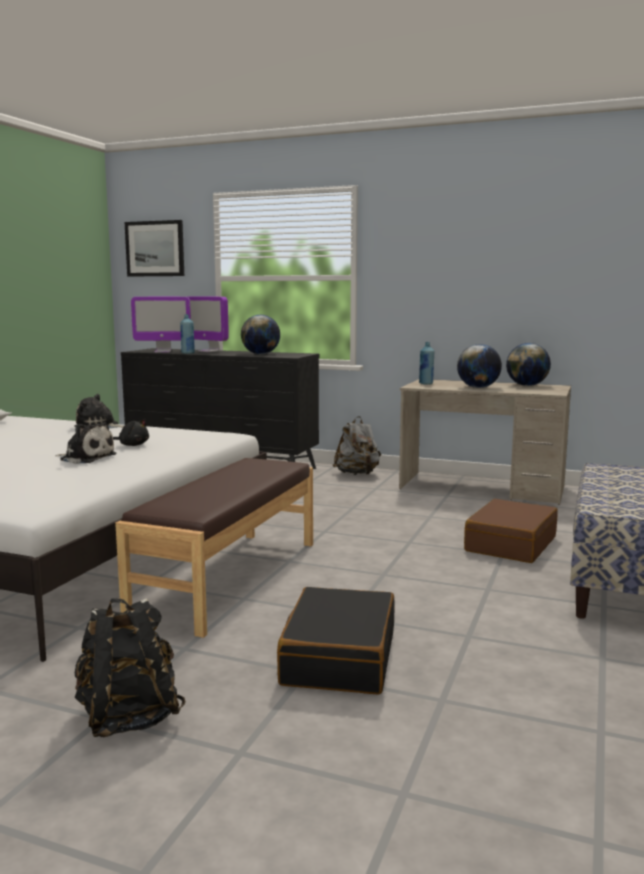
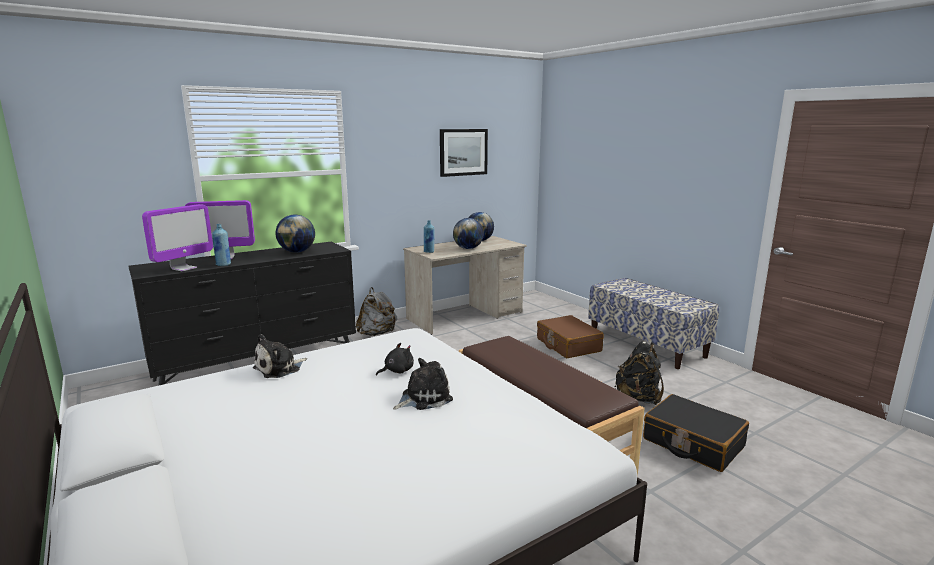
camera: 55 degrees left, 5 degrees up
black backpack [75,598,186,737] -> black backpack moved to [614,342,664,405]
picture [125,220,184,277] -> picture moved to [440,129,488,177]

